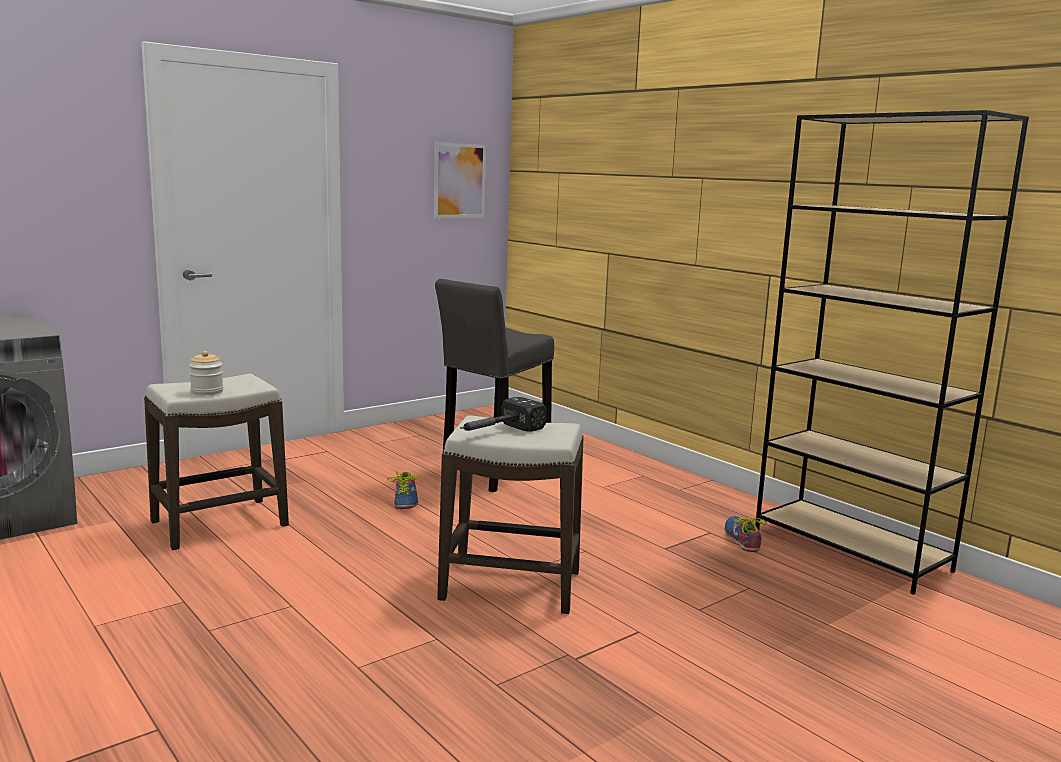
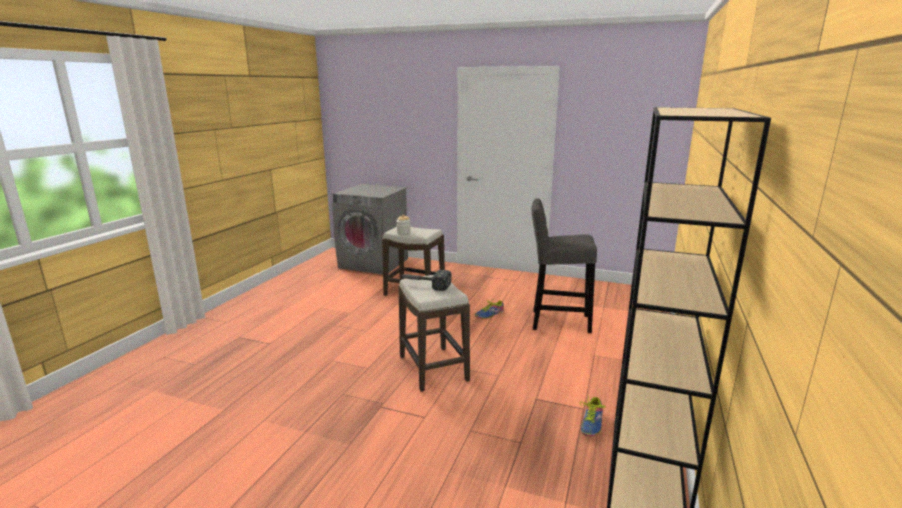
camera: 60 degrees right, 5 degrees up
picture [434,142,486,218] -> none
shoe [725,516,767,552] -> shoe turned 150 degrees clockwise [580,396,606,437]

